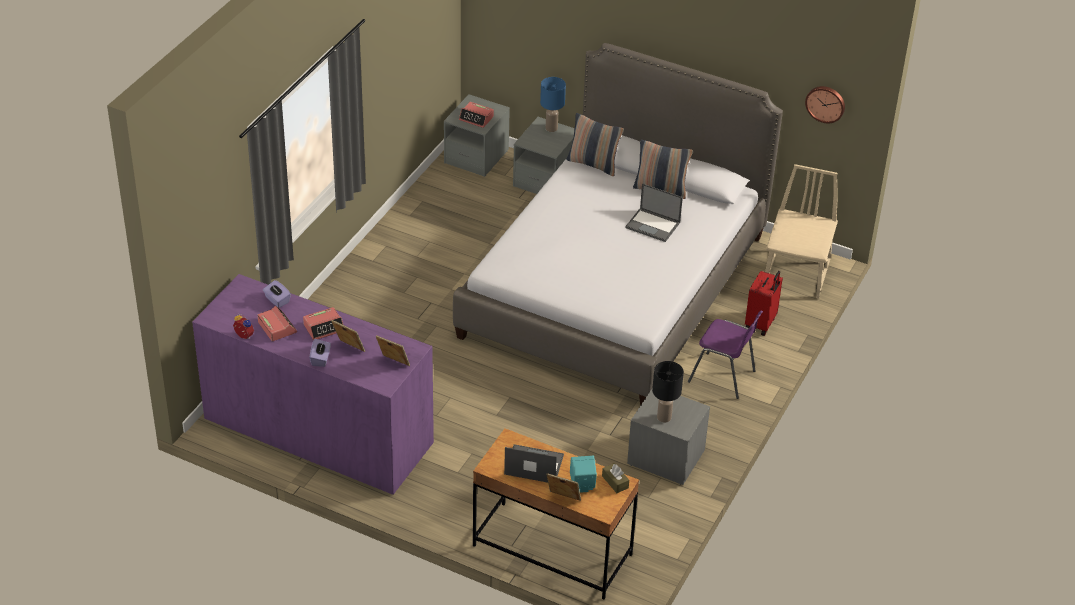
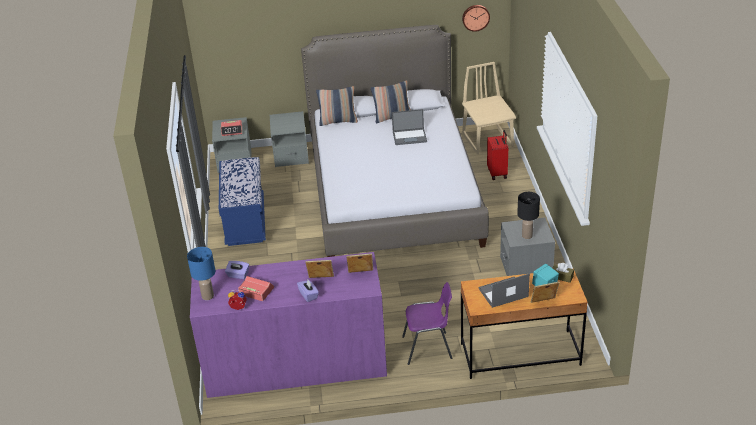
camera: 30 degrees left, 5 degrees down
alarm clock [303,307,343,340] -> none
blue table lamp [540,77,566,132] -> blue table lamp moved to [187,247,215,300]
purple chair [688,310,763,399] -> purple chair moved to [402,282,452,365]
none -> blue bench [219,157,266,246]

